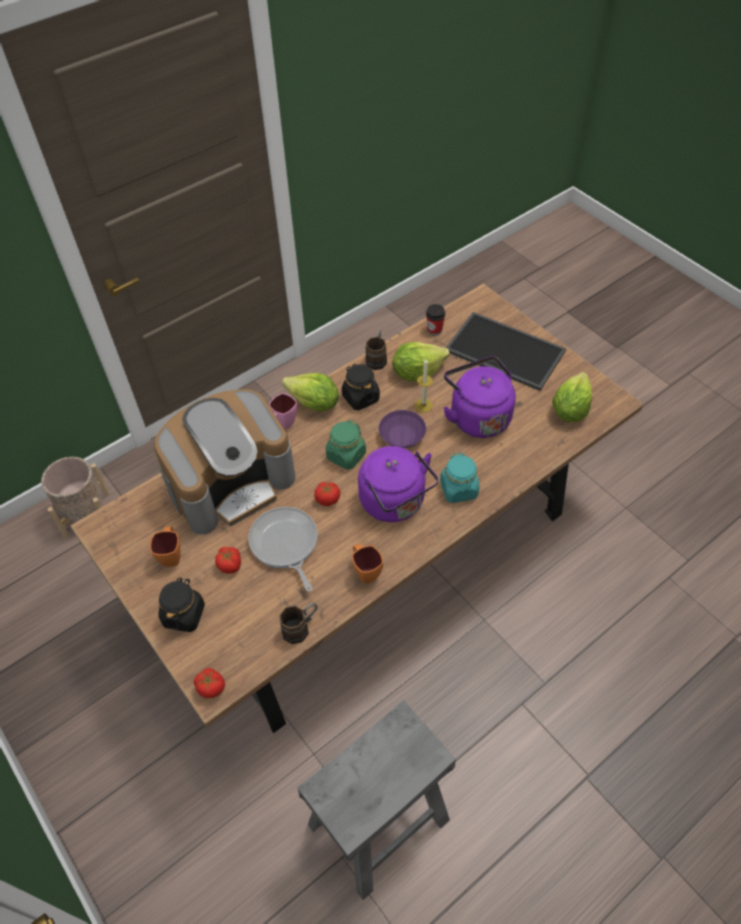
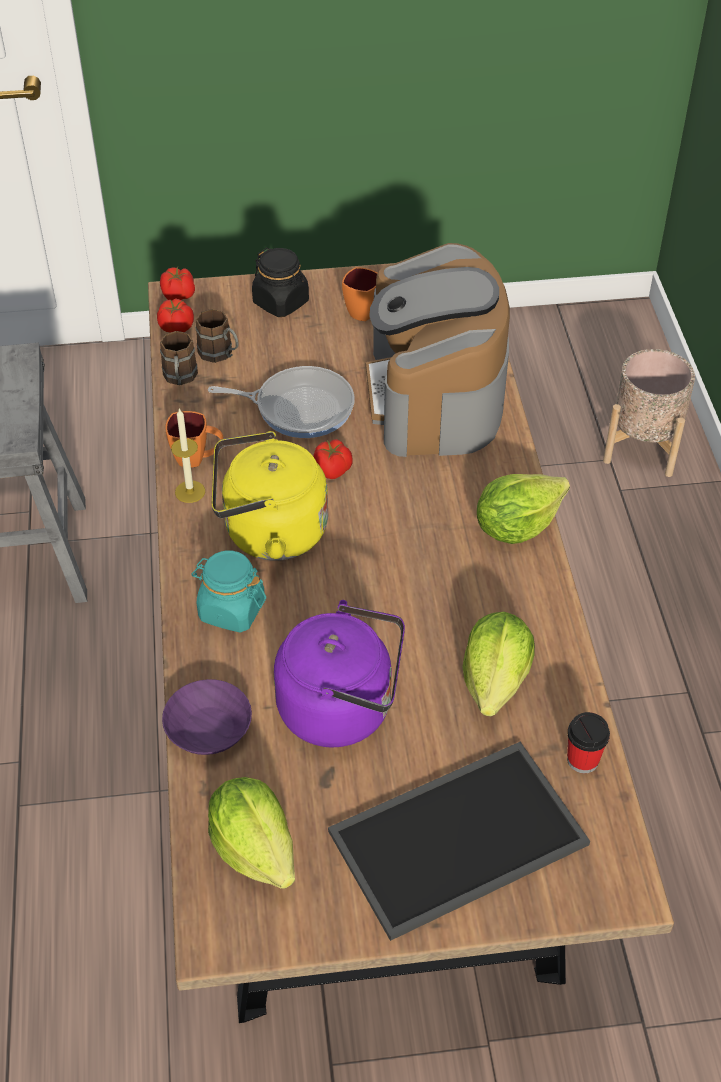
camera: 120 degrees right, 5 degrees down
tomato [215,547,241,574] -> tomato moved to [157,298,194,333]
pink mug [269,393,297,429] -> none
green jar [326,420,366,470] -> none
black jar [342,364,380,410] -> none
purple kettle [358,446,438,522] -> yellow kettle [212,431,328,561]
brown mug [365,330,387,370] -> brown mug moved to [195,309,239,363]
purple bowl [379,410,426,448] -> purple bowl moved to [162,679,252,755]
candle [415,359,433,413] -> candle moved to [171,408,205,503]

